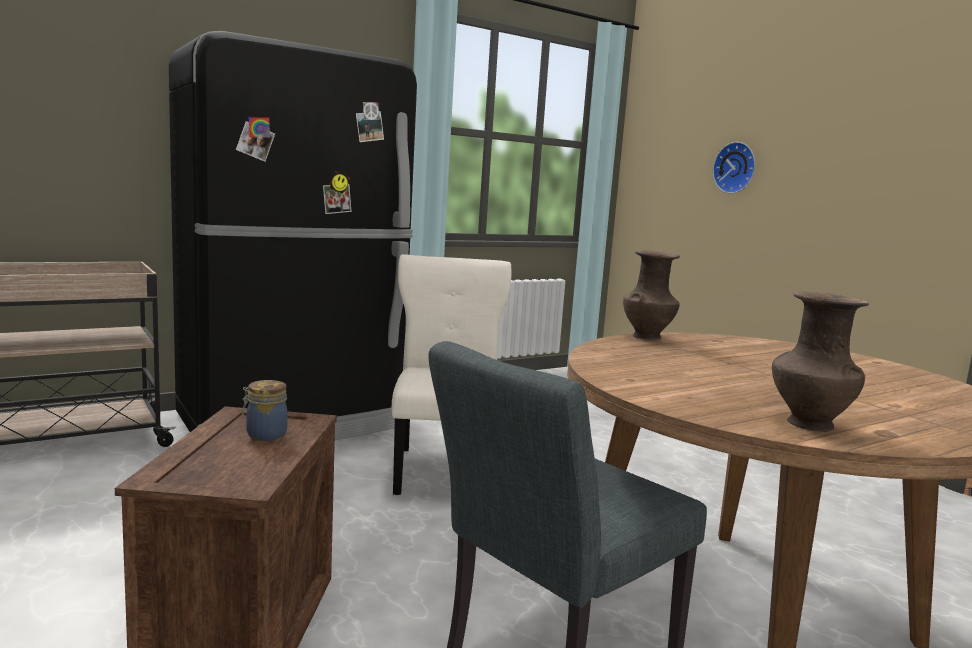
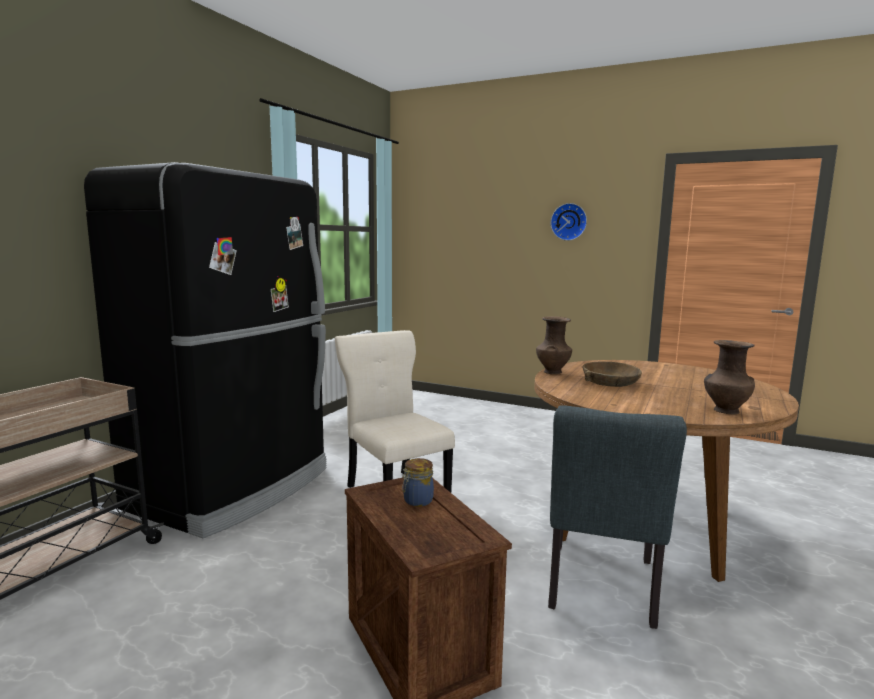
camera: 30 degrees left, 0 degrees up
wall clock [713,142,755,194] -> wall clock moved to [551,203,587,241]
none -> brown bowl [583,361,642,387]

